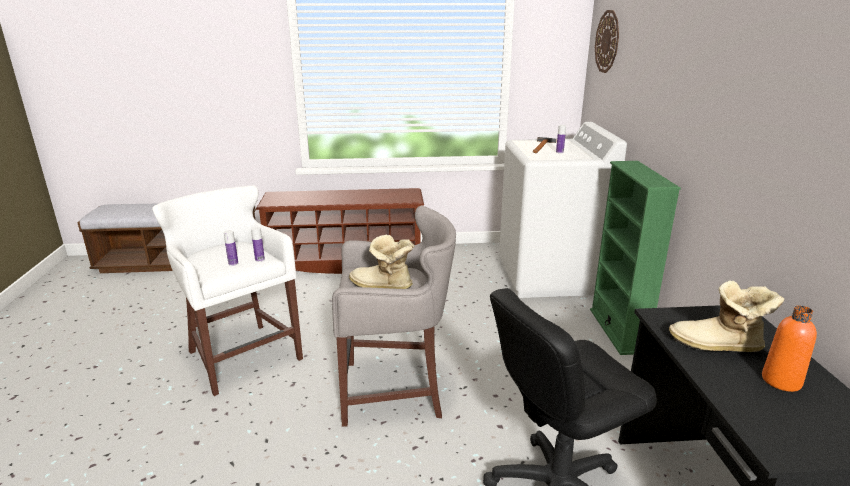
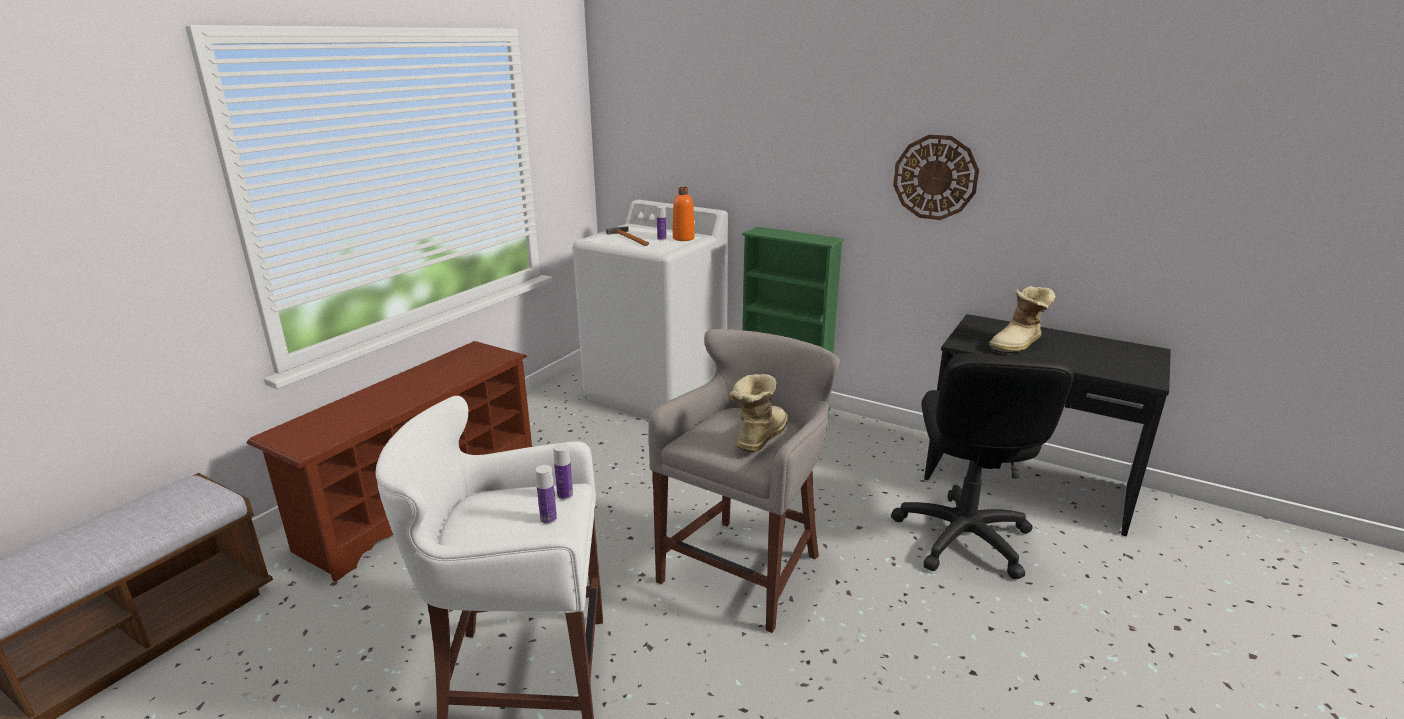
camera: 55 degrees left, 0 degrees up
boot [349,235,414,289] -> boot turned 150 degrees clockwise [729,374,788,452]
wall clock [595,10,619,73] -> wall clock moved to [893,135,979,220]
orange bottle [762,306,817,392] -> orange bottle moved to [673,187,695,241]

